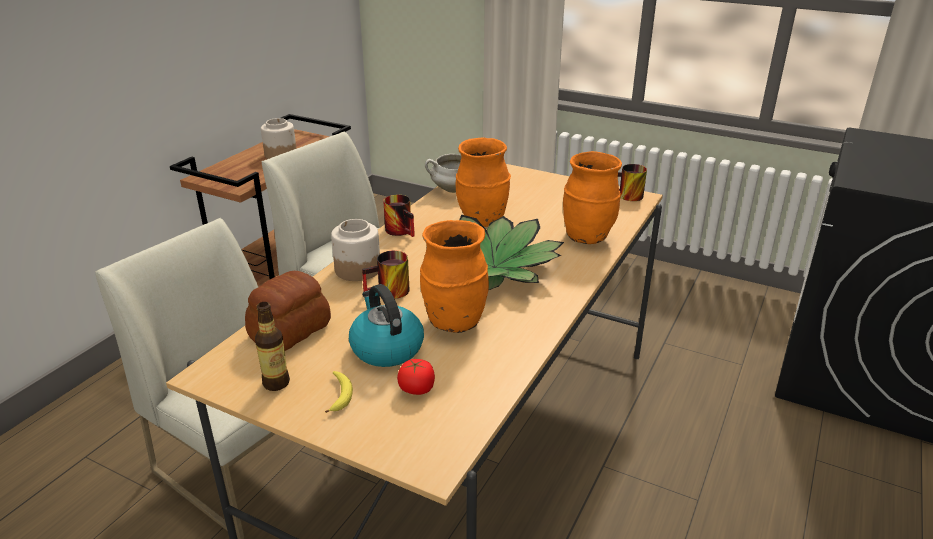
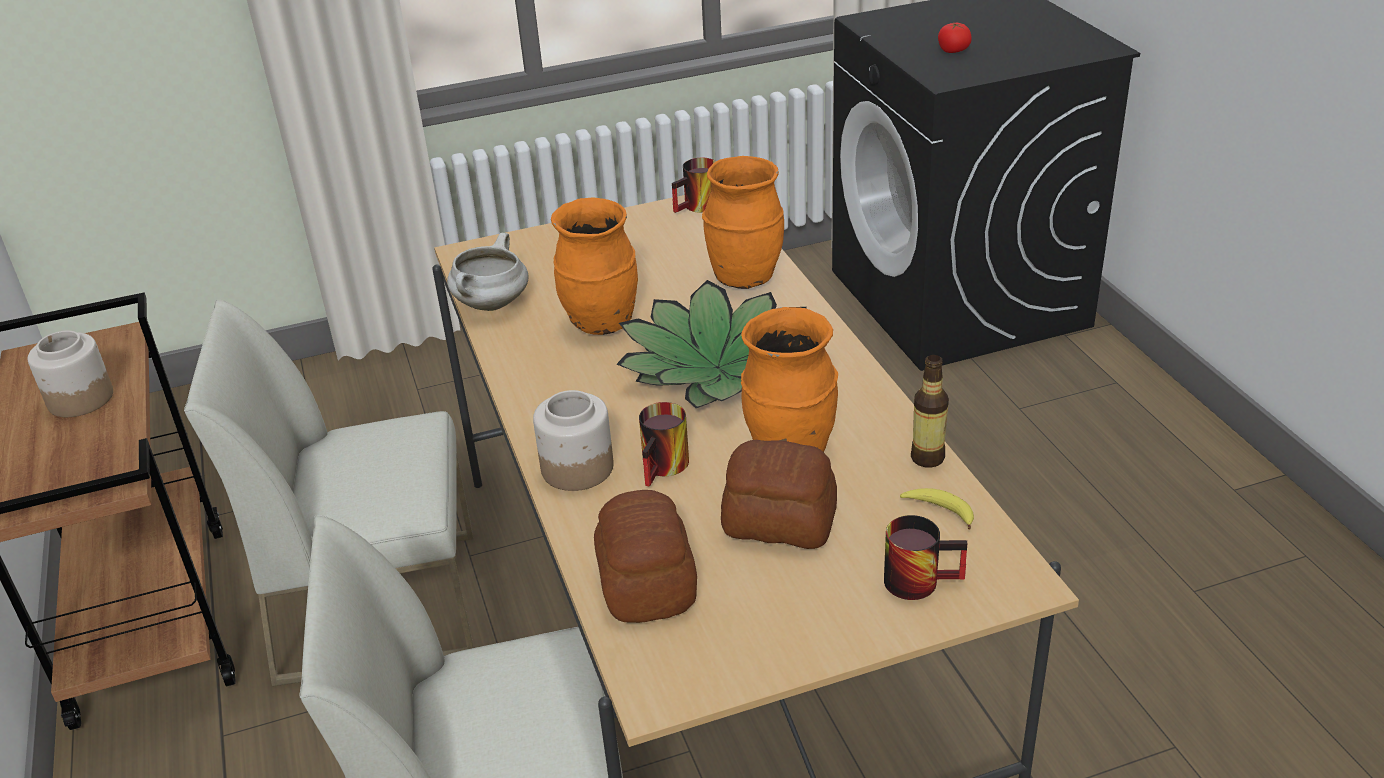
camera: 45 degrees left, 5 degrees up
bottle [255,302,290,391] -> bottle moved to [911,355,949,468]
banana [325,371,353,413] -> banana moved to [900,488,974,530]
kettle [349,284,424,367] -> bread [721,440,837,549]
mug [383,195,415,237] -> mug moved to [884,515,967,600]
tomato [397,359,435,395] -> tomato moved to [938,23,972,53]

